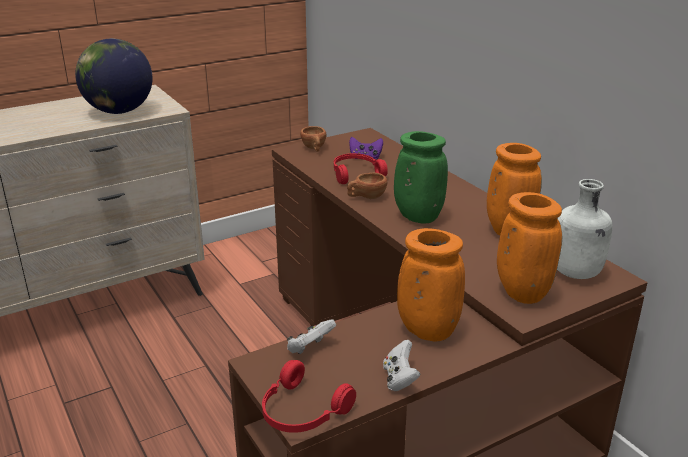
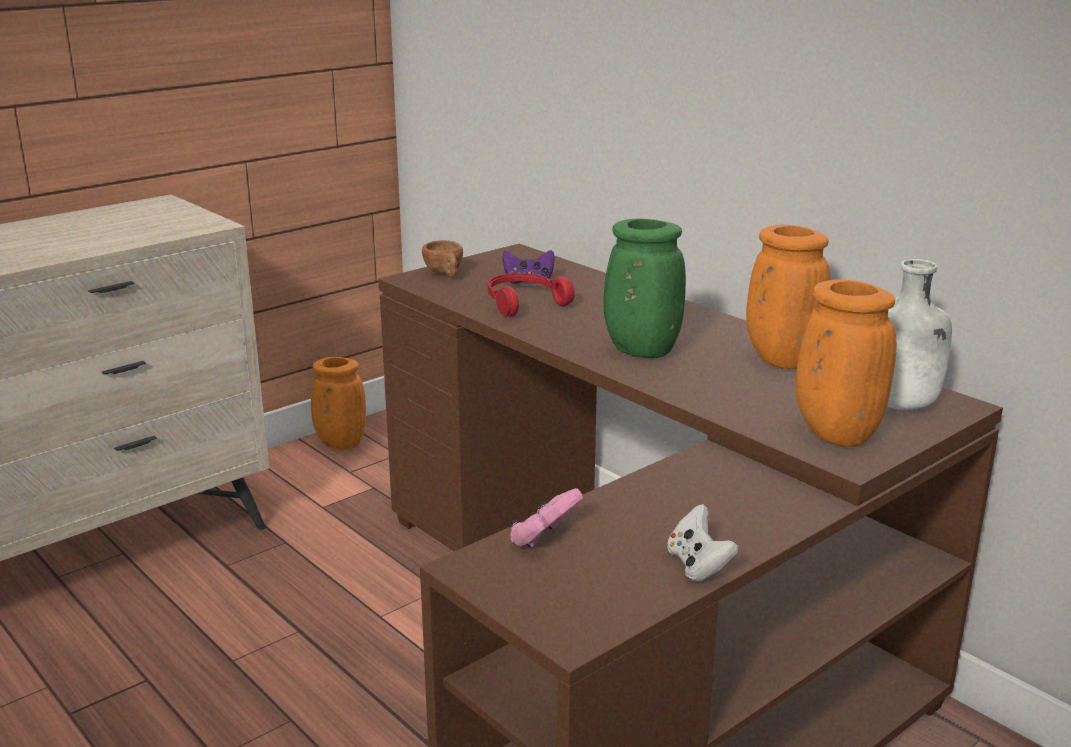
camera: 10 degrees left, 5 degrees down
globe [75,38,152,114] -> none
red headphones [262,360,356,433] -> none
white game controller [287,319,336,354] -> pink game controller [510,488,583,547]
brown cup [347,173,387,199] -> none
orange vase [397,228,465,342] -> orange vase moved to [311,357,366,450]

